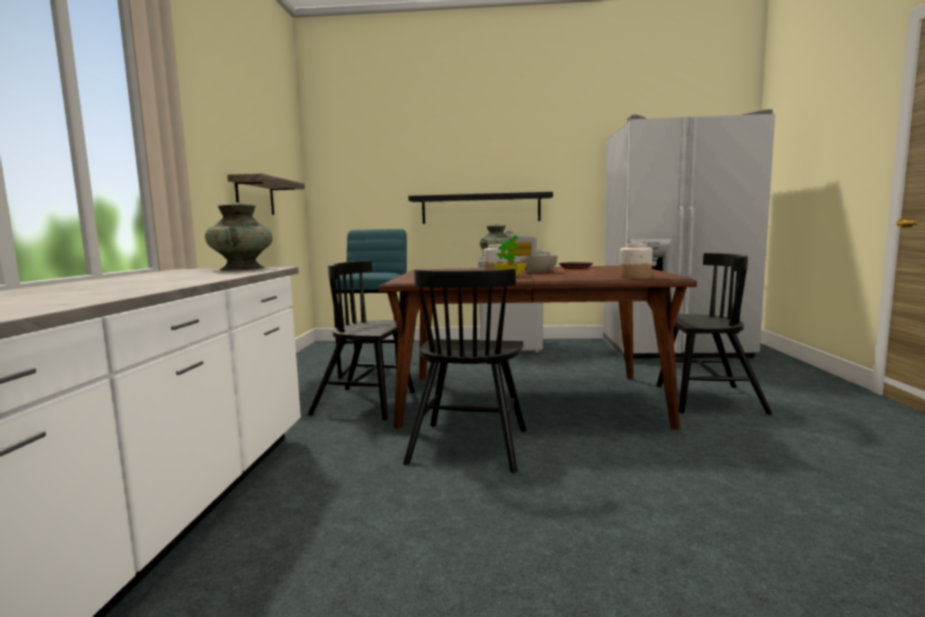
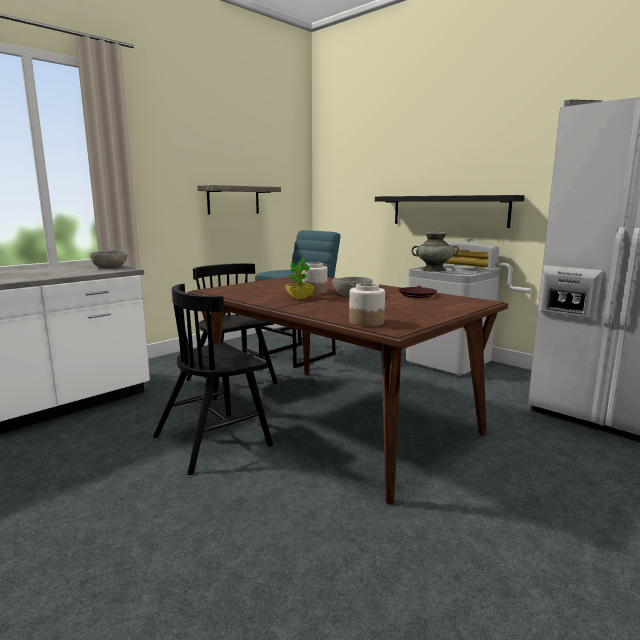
camera: 40 degrees right, 5 degrees up
turquoise vase [205,202,273,271] -> grey bowl [90,251,128,268]
black chair [657,253,772,415] -> none

